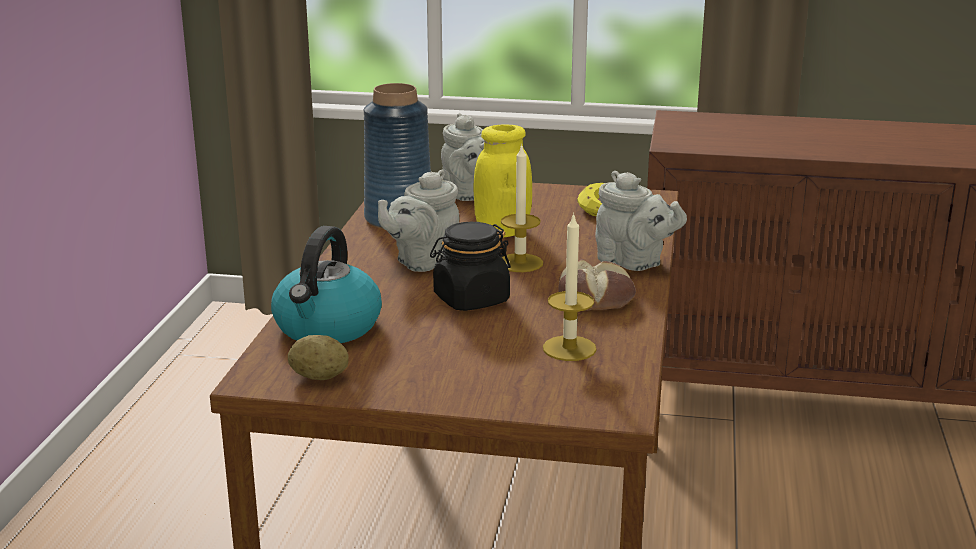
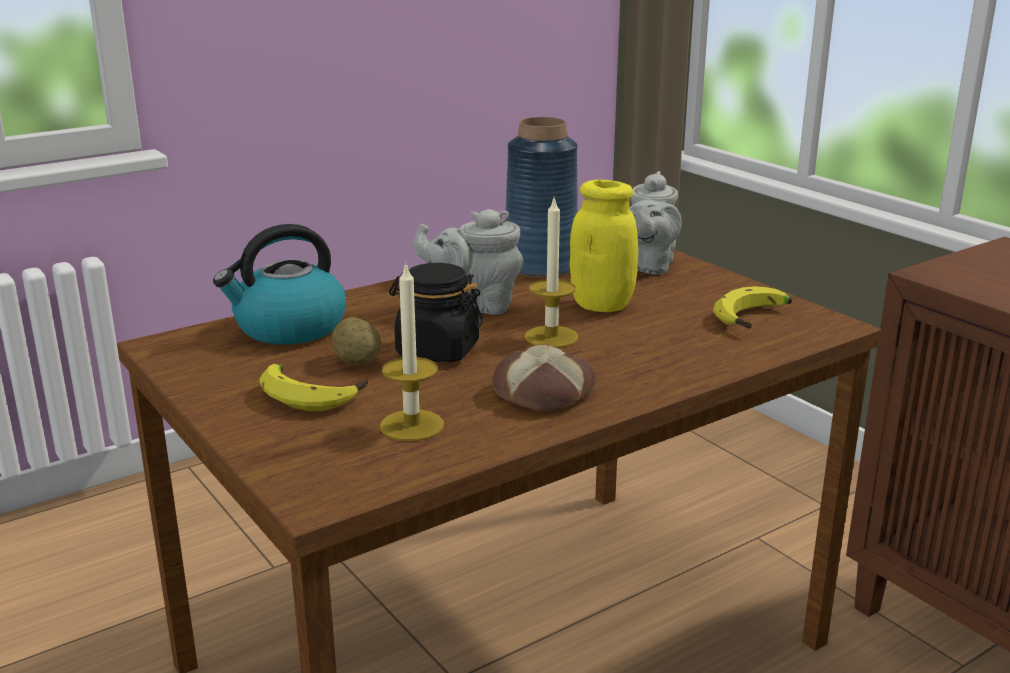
camera: 45 degrees right, 0 degrees up
potato [288,335,349,380] -> potato moved to [332,317,381,366]
grey teapot [595,171,687,271] -> none
none -> banana [259,364,368,411]

